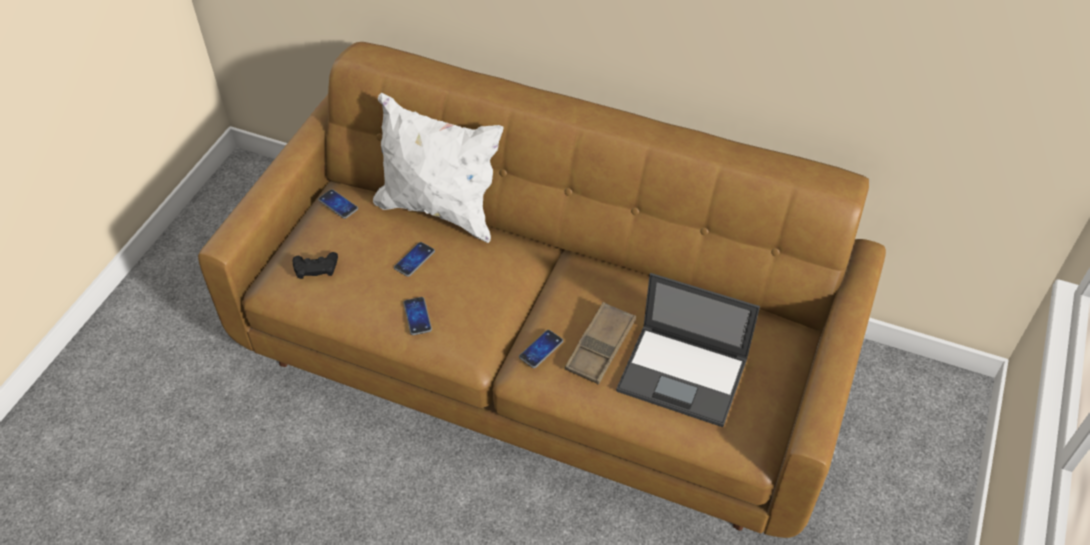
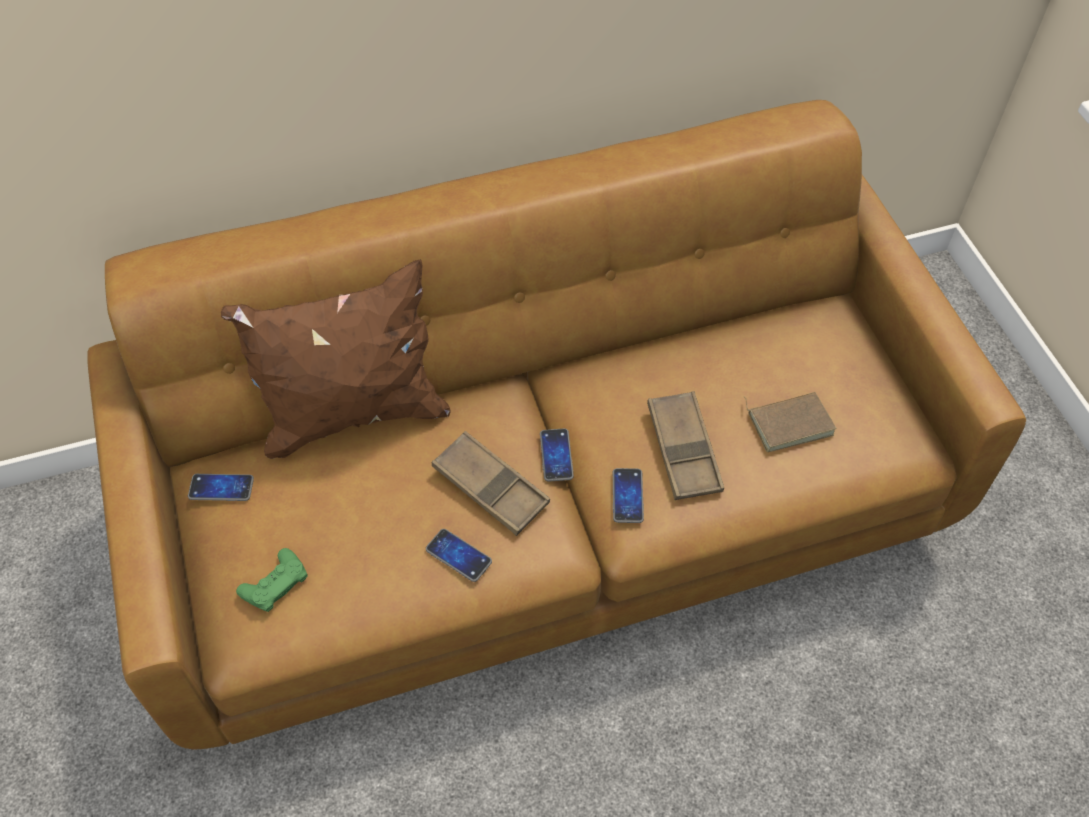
camera: 40 degrees left, 5 degrees up
black game controller [292,252,338,279] -> green game controller [236,548,308,612]
white pillow [373,93,503,243] -> brown pillow [221,259,450,459]
phone [394,242,435,277] -> phone moved to [540,428,574,482]
laptop [616,273,760,427] -> brown book [744,392,837,452]
none -> brown tray [432,431,550,536]

